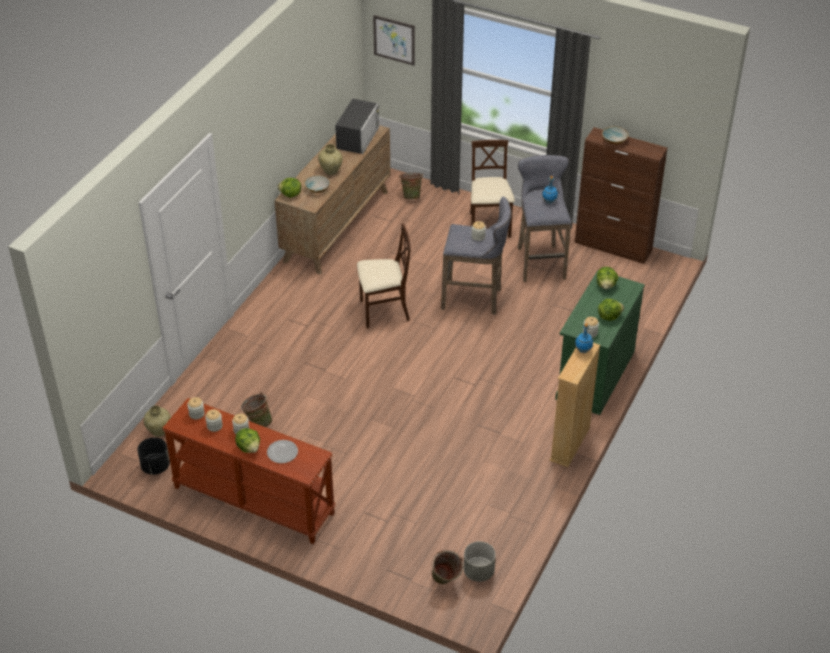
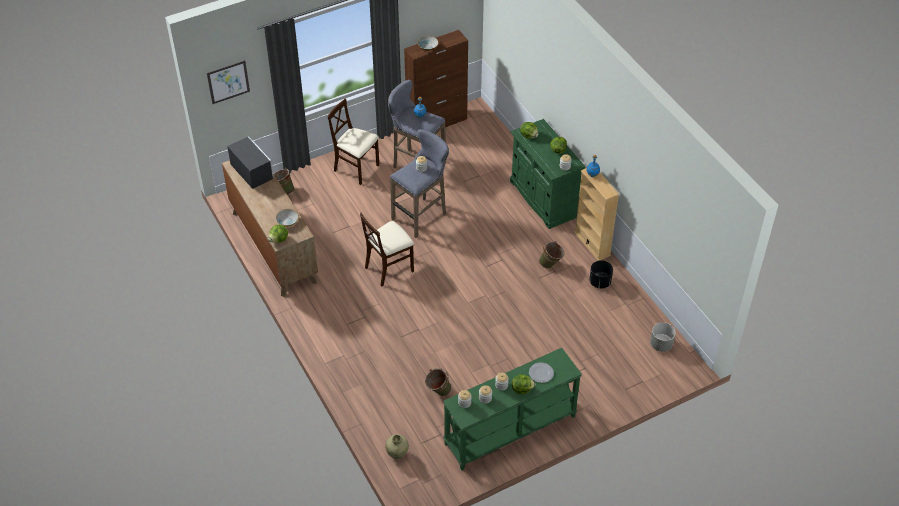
camera: 55 degrees left, 5 degrees up
black planter [137,437,170,475] -> black planter moved to [589,260,613,289]
brown console table [163,398,336,544] -> green console table [443,348,582,470]
beige vase [318,144,343,175] -> none
beige chair [357,223,411,328] -> beige chair turned 150 degrees counterclockwise [360,213,414,286]
green bucket [431,550,463,585] -> green bucket moved to [539,241,564,269]

